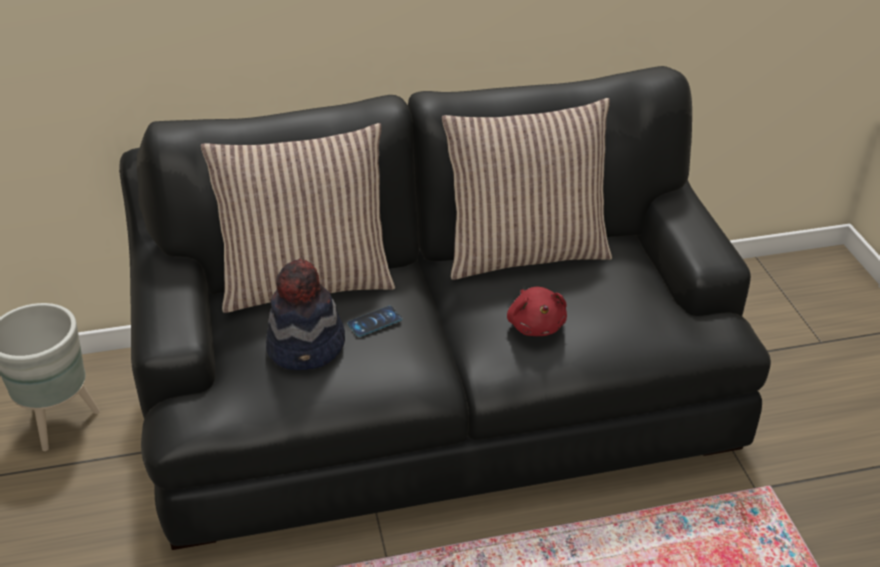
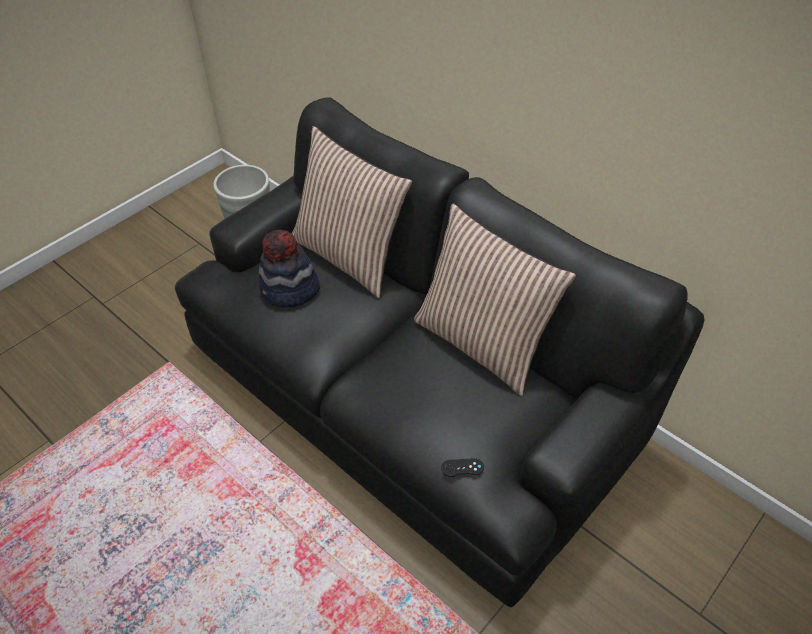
camera: 55 degrees right, 10 degrees up
phone [347,306,402,337] -> none
red plush toy [507,287,567,336] -> none
none -> black game controller [441,458,484,477]

